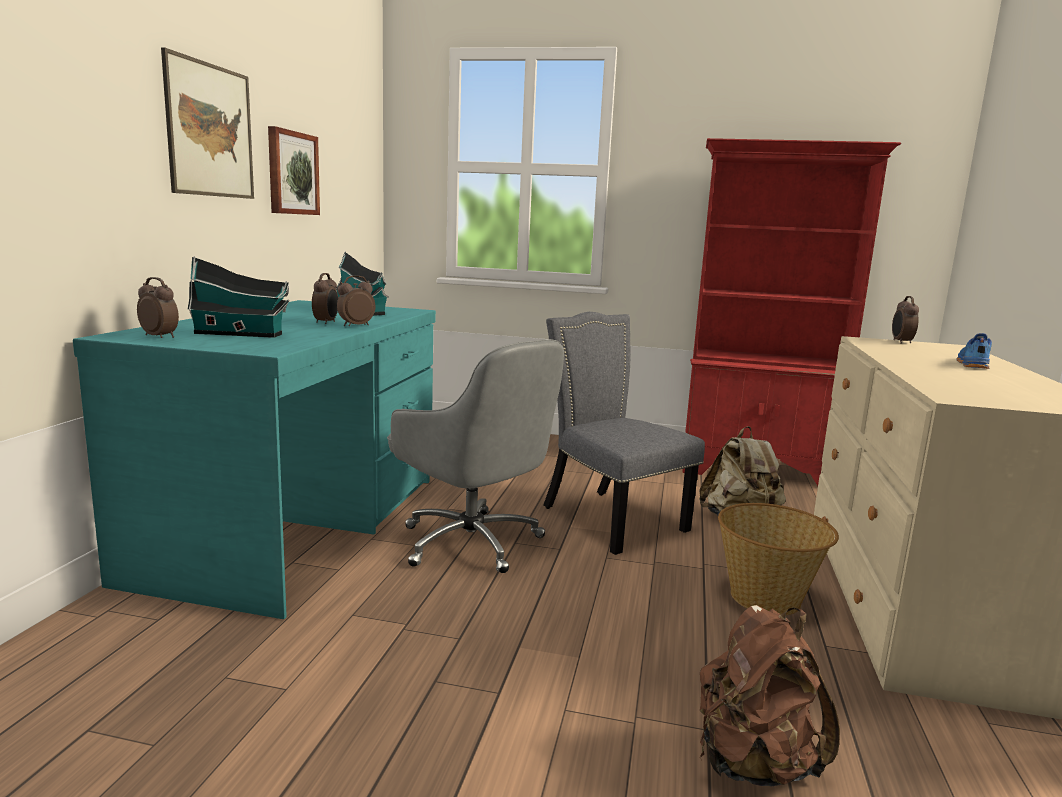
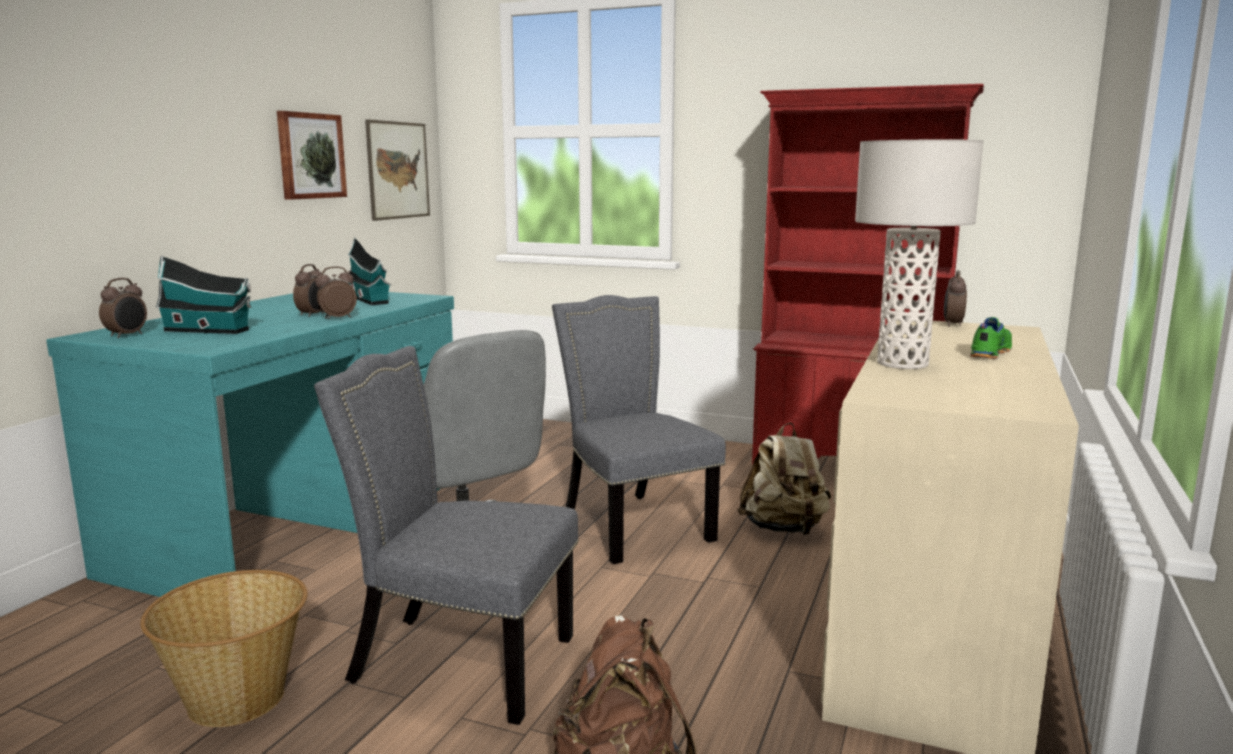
camera: 10 degrees right, 0 degrees up
alarm clock [137,277,179,338] -> alarm clock turned 75 degrees clockwise [99,278,147,338]
picture [161,47,254,199] -> picture moved to [365,119,430,221]
basket [718,503,839,615] -> basket moved to [140,570,308,727]
blue shoe [956,333,992,369] -> green shoe [970,317,1012,359]
none -> grey chair [314,346,579,725]
none -> white table lamp [855,139,984,369]

